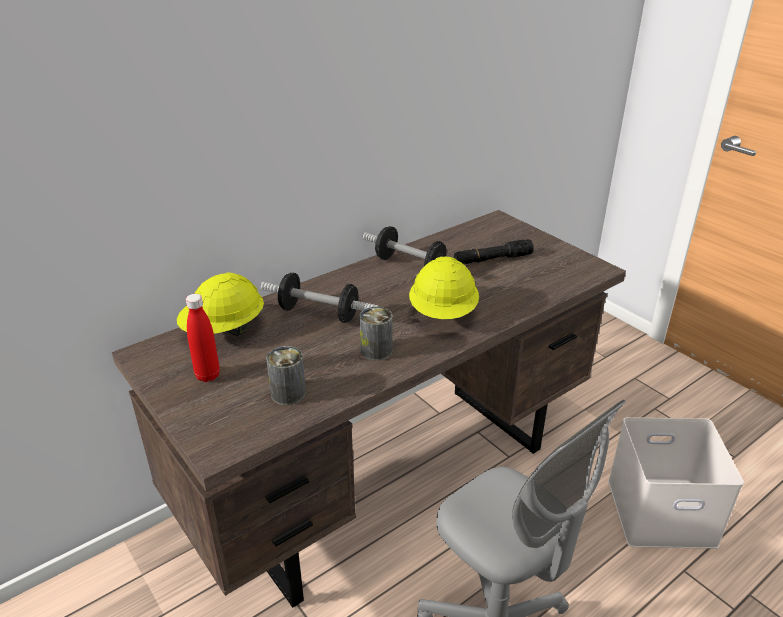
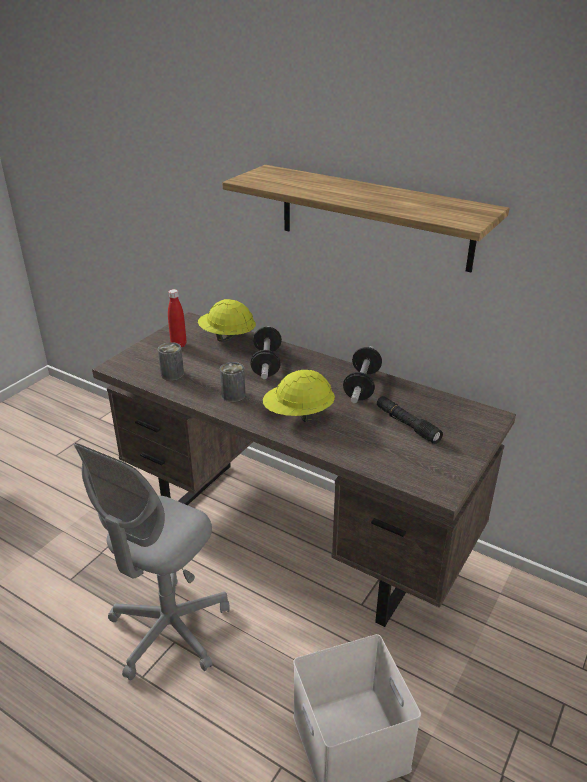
camera: 70 degrees right, 0 degrees up
none -> shelf [222,165,509,272]

